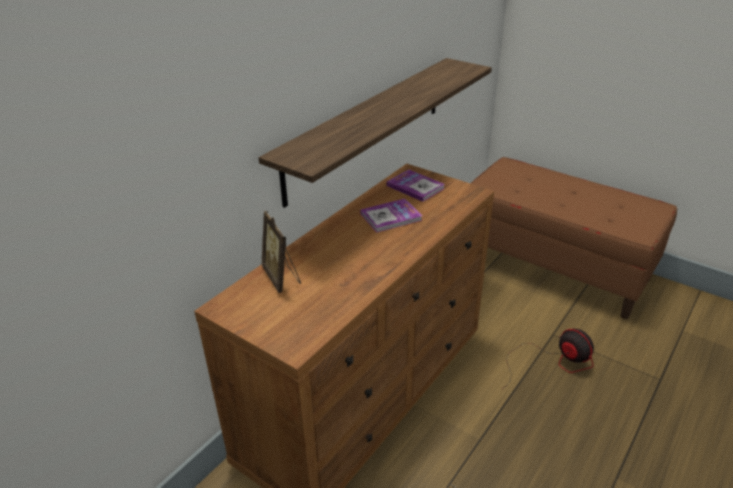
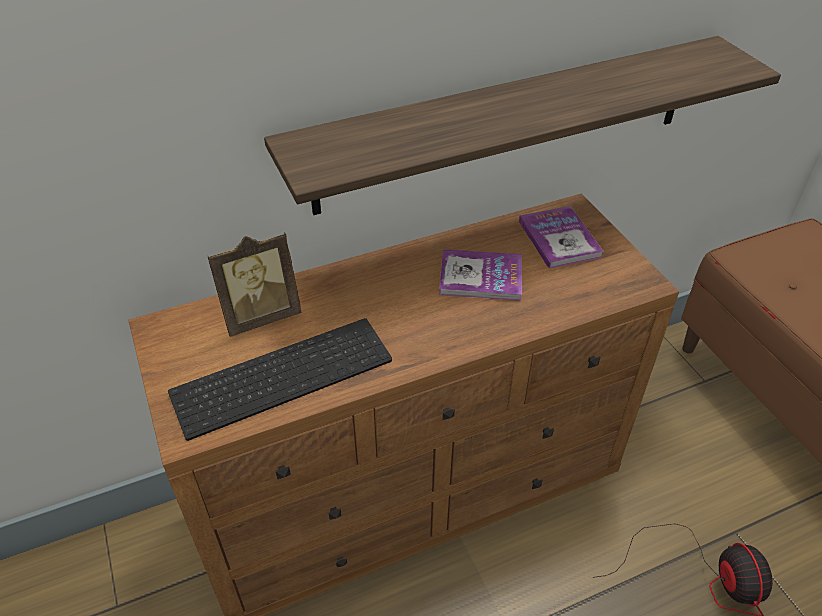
camera: 30 degrees right, 10 degrees up
picture frame [262,211,301,293] -> picture frame turned 120 degrees counterclockwise [207,232,301,337]
none -> keyboard [168,318,392,441]

